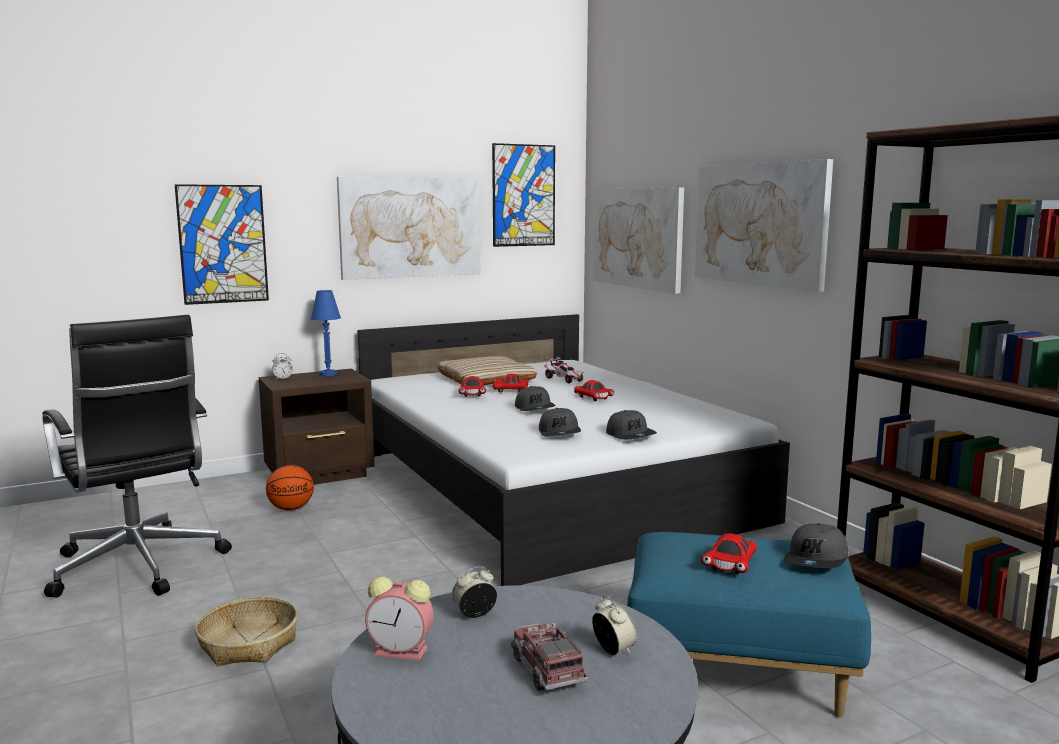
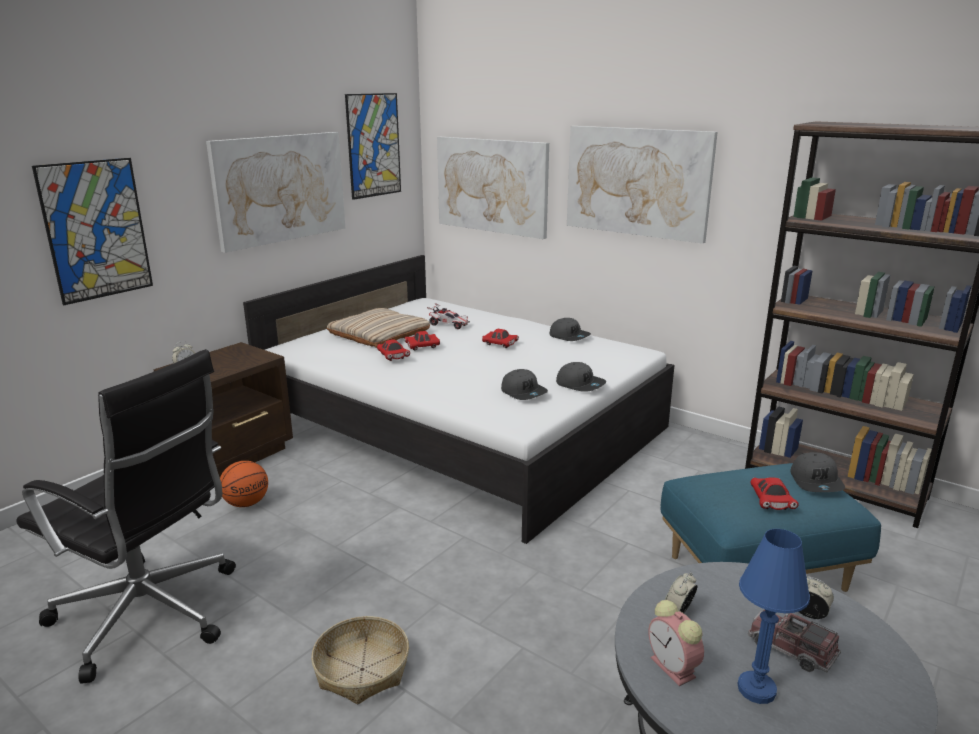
camera: 25 degrees left, 10 degrees up
blue table lamp [311,290,341,376] -> blue table lamp moved to [738,529,810,704]
alarm clock [365,577,434,661] -> alarm clock turned 75 degrees clockwise [648,600,704,686]
grey cap [515,386,556,411] -> grey cap moved to [550,318,591,341]

